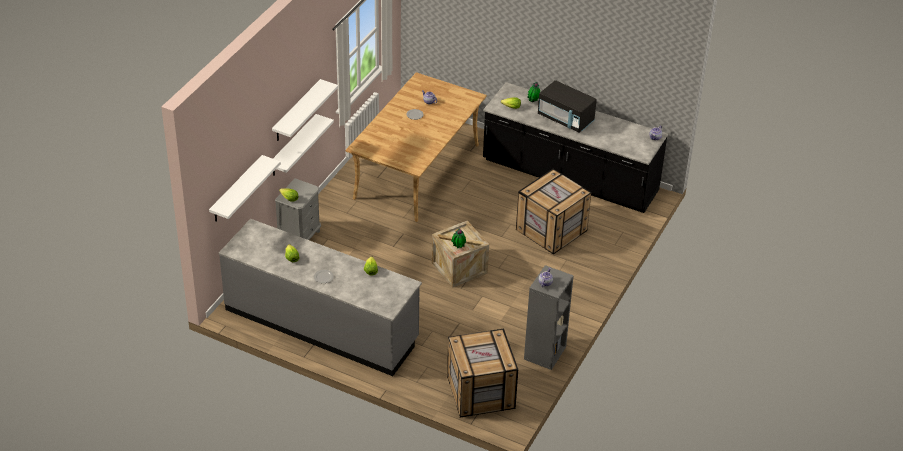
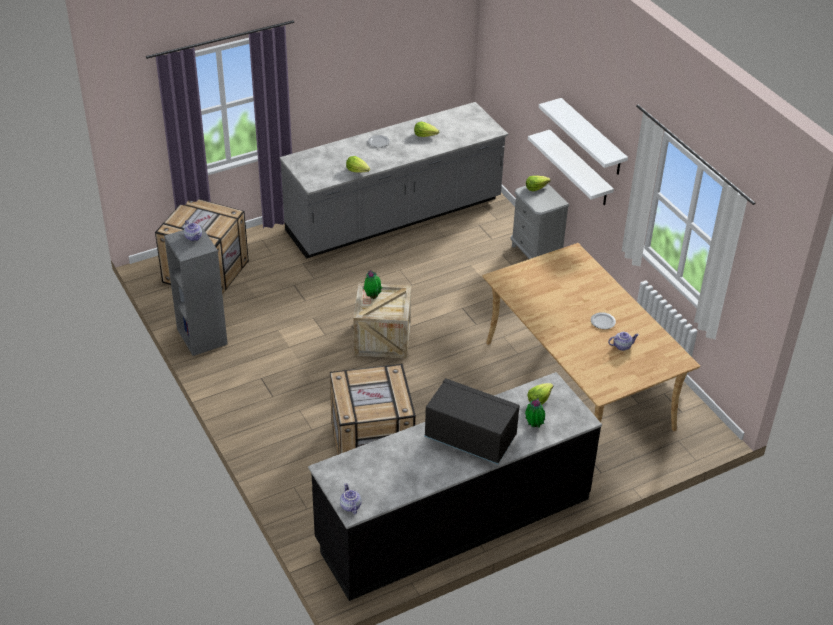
camera: 125 degrees right, 0 degrees up
white shelf [209,155,281,221] -> none
black microwave [538,80,597,133] -> black microwave turned 45 degrees clockwise [424,378,520,464]

